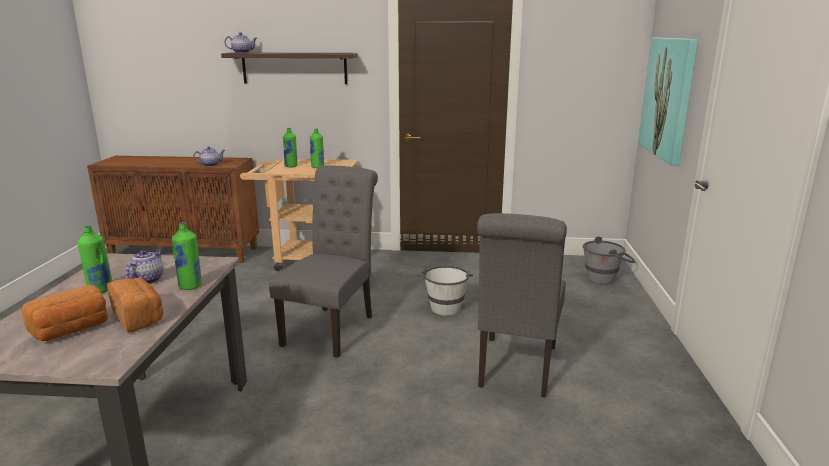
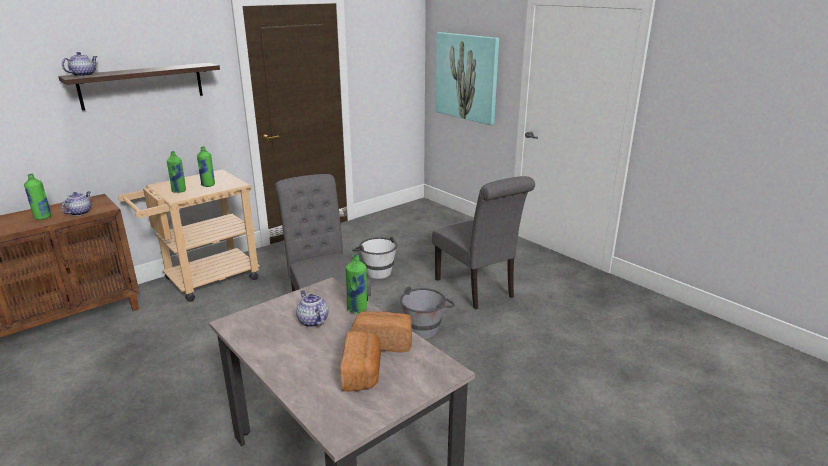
camera: 45 degrees left, 5 degrees up
green bottle [77,225,112,293] -> green bottle moved to [24,174,51,220]
grey bucket [583,236,636,284] -> grey bucket moved to [400,287,455,340]

